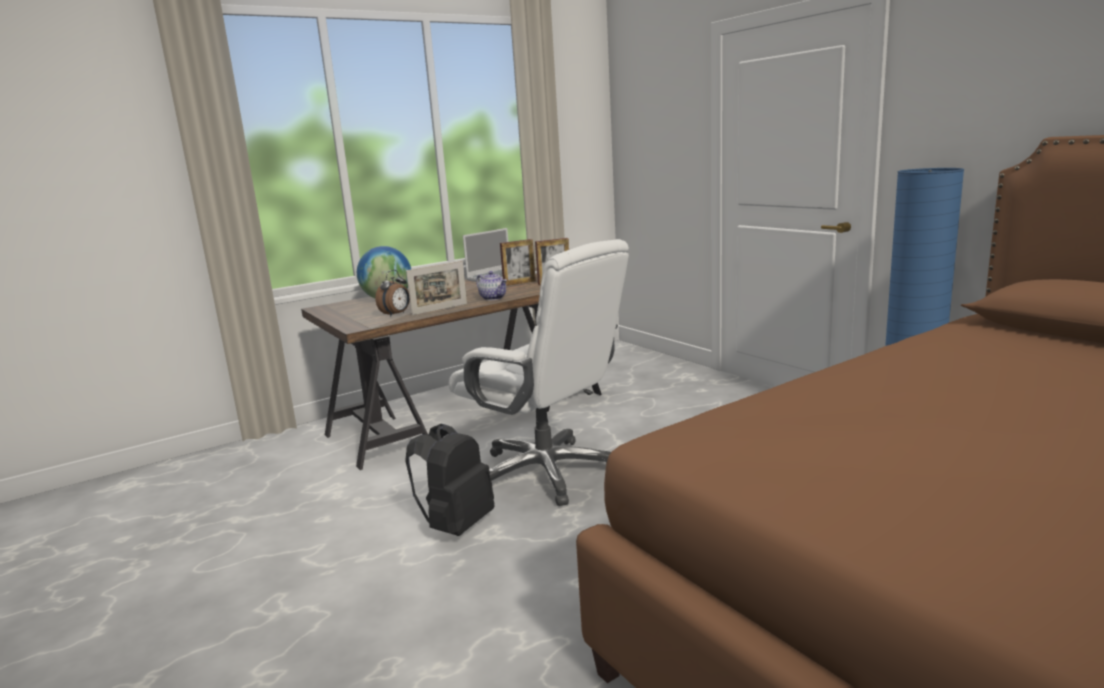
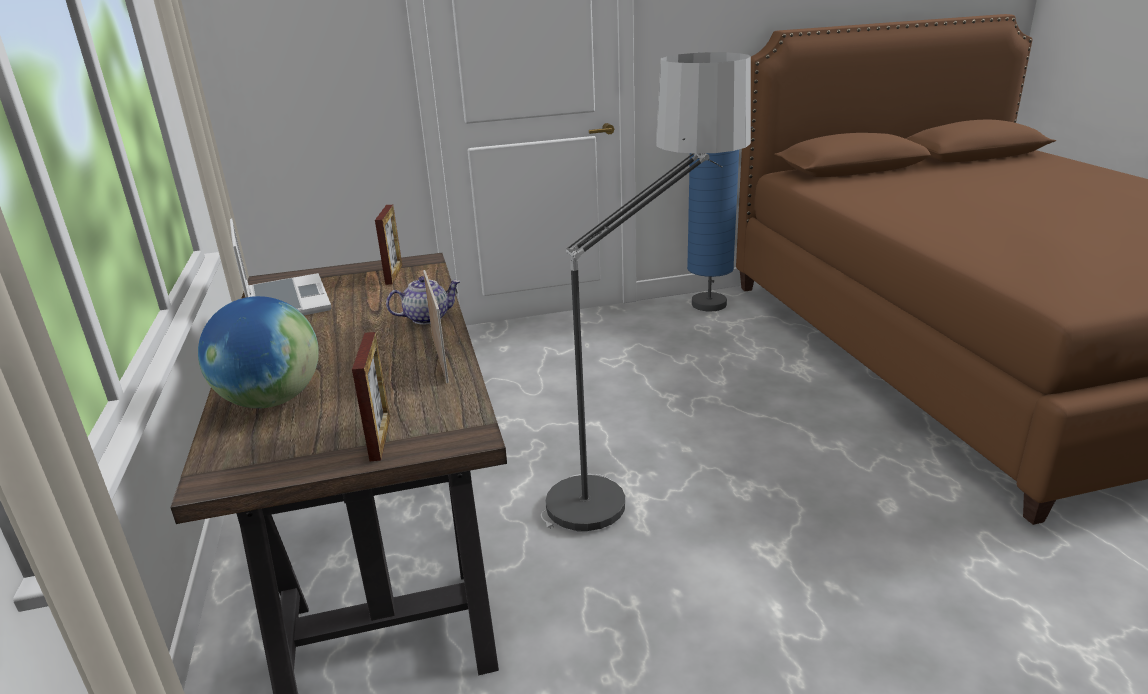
camera: 70 degrees left, 10 degrees up
alarm clock [375,270,410,317] -> none
black backpack [405,424,494,536] -> none
white office chair [449,239,629,506] -> floor lamp [541,52,753,532]
picture frame [500,239,536,286] -> picture frame moved to [352,332,390,461]

